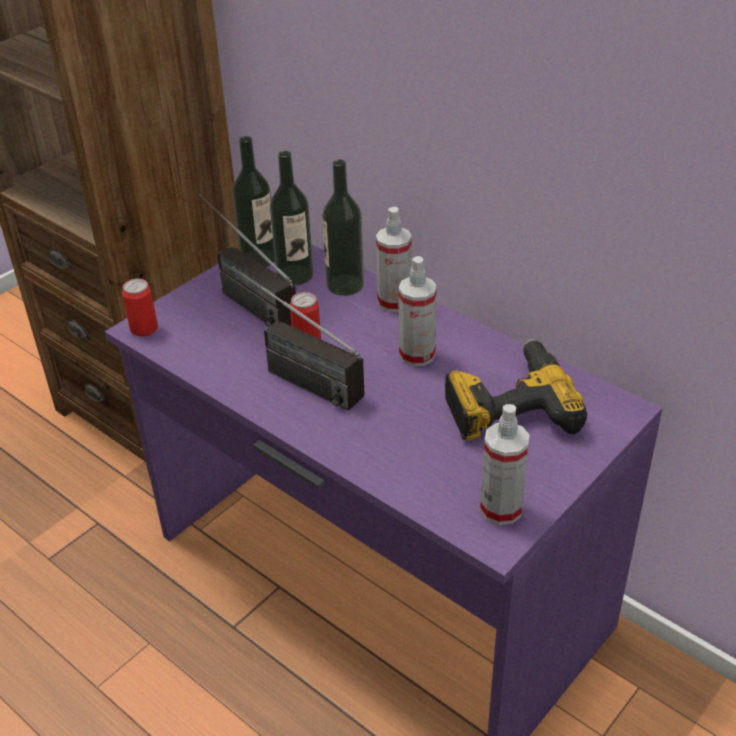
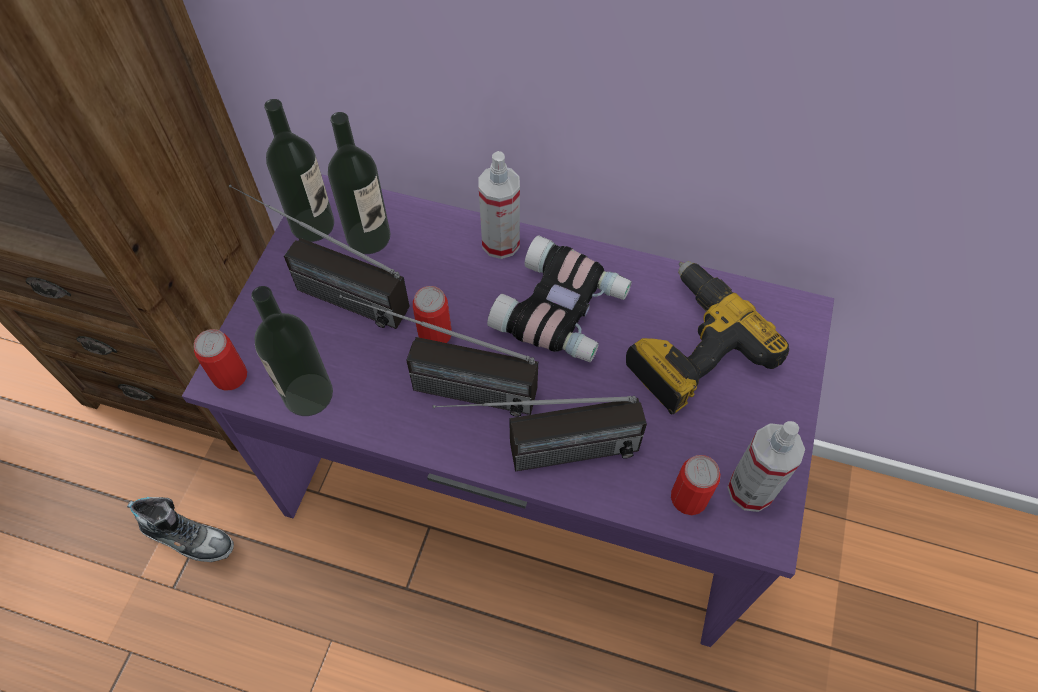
camera: 25 degrees left, 20 degrees up
bottle [322,159,364,296] -> bottle moved to [251,286,333,416]
spray bottle [399,256,437,367] -> binoculars [487,236,632,362]
none -> shoe [127,497,234,562]
none -> radio [433,396,647,471]
none -> can [671,455,721,515]

